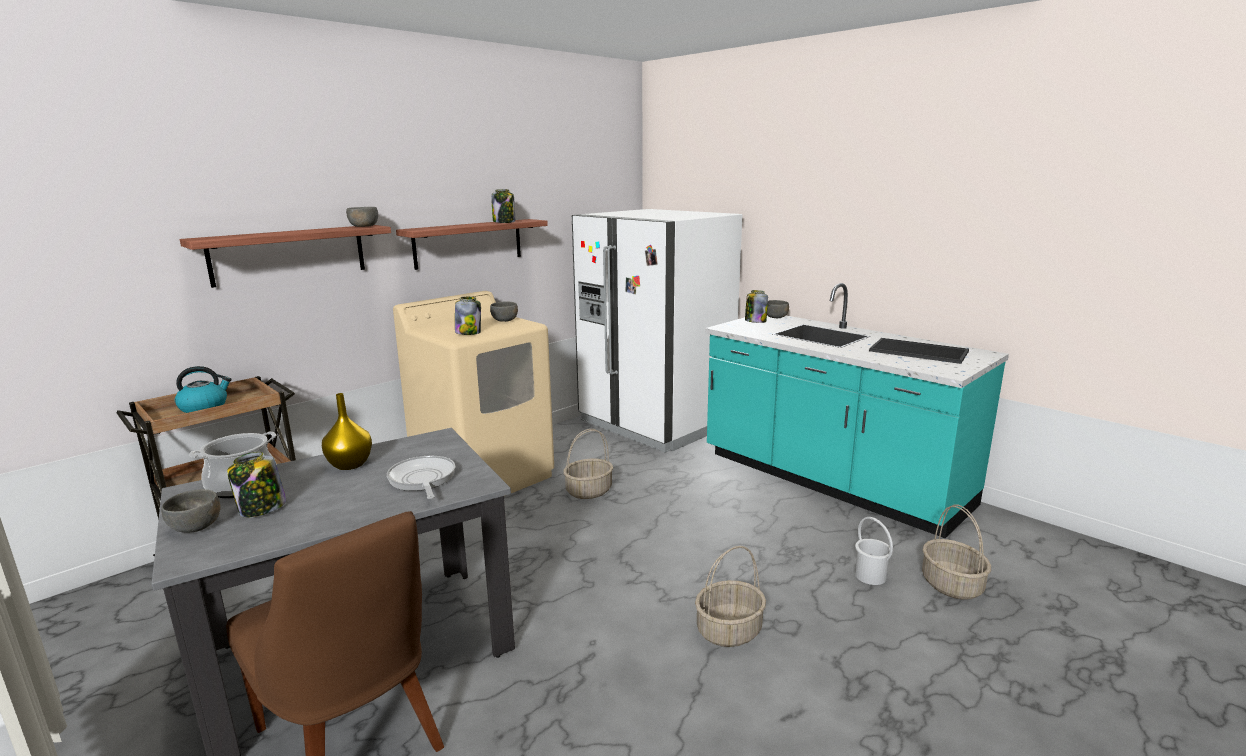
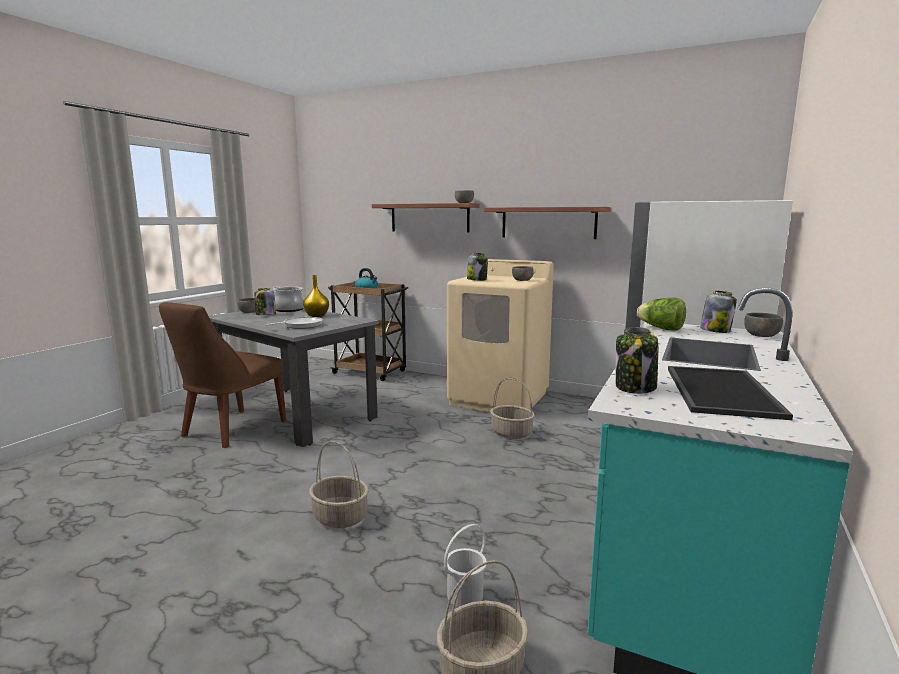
camera: 70 degrees right, 5 degrees down
jar [491,189,515,223] -> jar moved to [615,327,658,394]
none -> lettuce [637,297,686,331]

